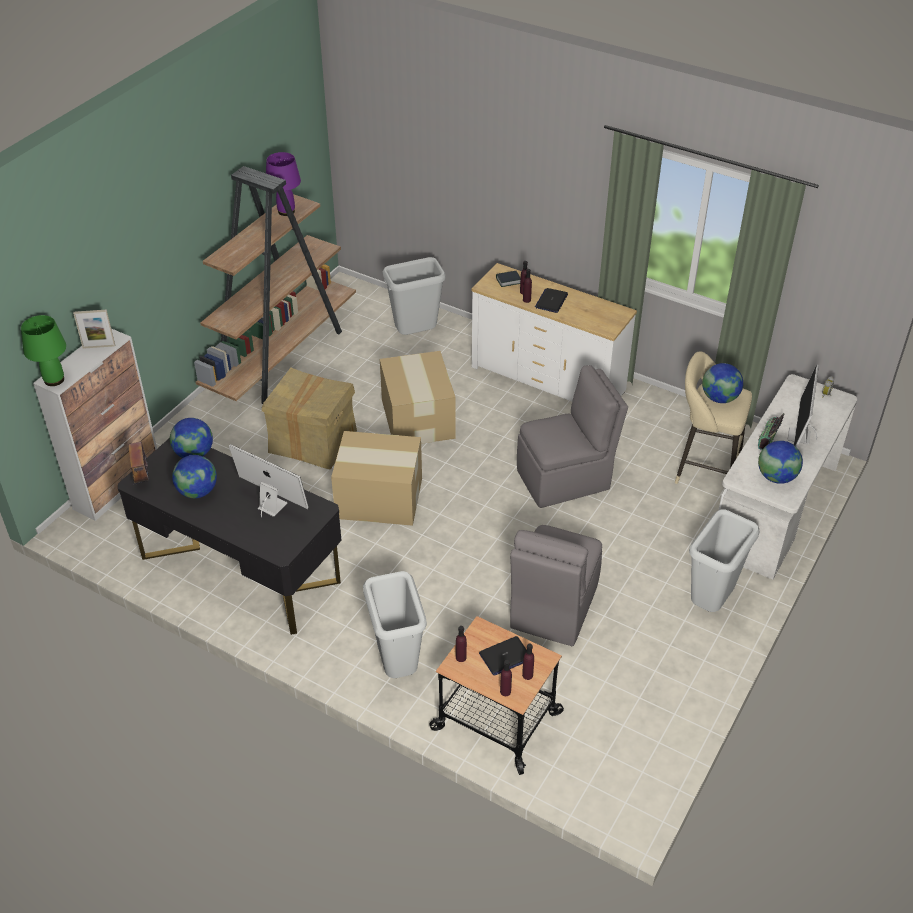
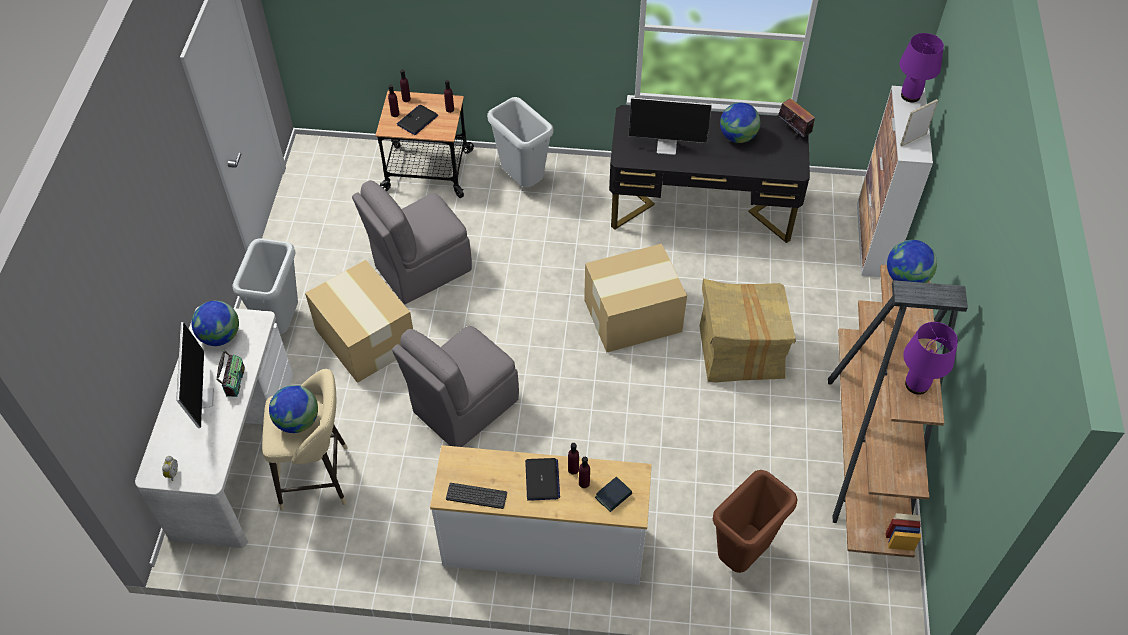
camera: 155 degrees right, 10 degrees up
green table lamp [21,315,66,386] -> purple table lamp [899,33,944,103]
globe [170,418,213,458] -> globe moved to [887,240,937,283]
cardboard box [380,351,456,444] -> cardboard box moved to [305,260,413,383]
grey trash can [383,257,446,335] -> brown trash can [713,470,798,573]
grey chair [510,525,602,646] -> grey chair turned 120 degrees counterclockwise [352,180,472,304]
none -> keyboard [446,483,507,509]

